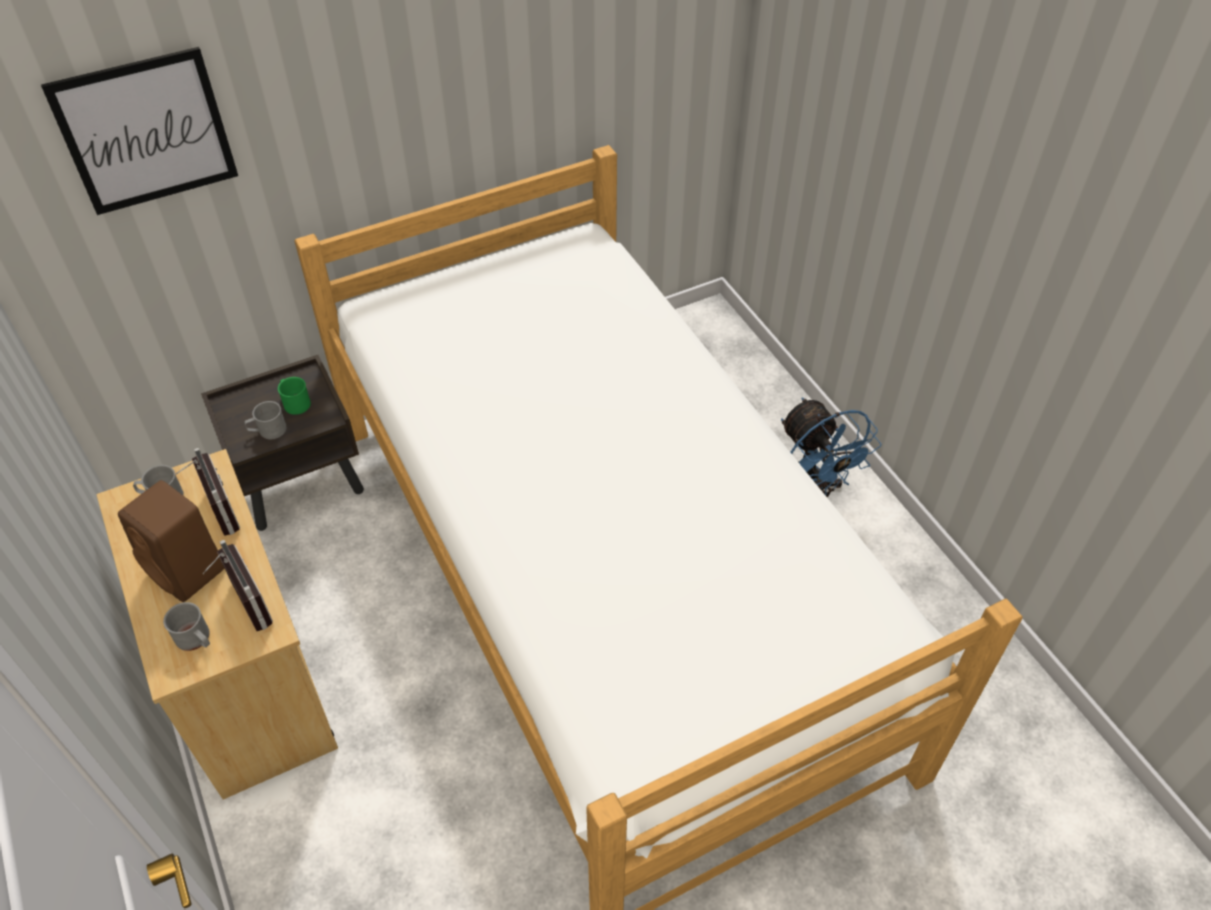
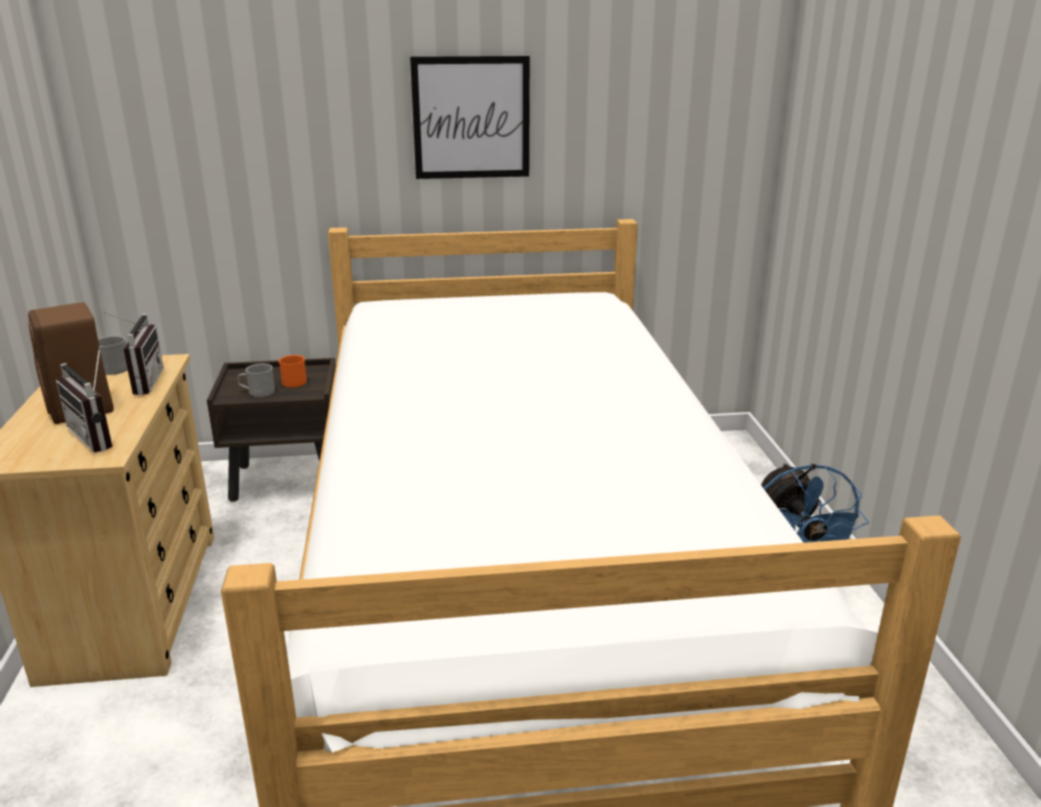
camera: 20 degrees right, 25 degrees down
picture [41,47,238,215] -> picture moved to [410,56,530,179]
grey mug [163,602,210,651] -> none
radio [203,540,273,631] -> radio turned 150 degrees clockwise [56,346,113,452]
green mug [278,377,311,415] -> orange mug [279,355,307,388]

